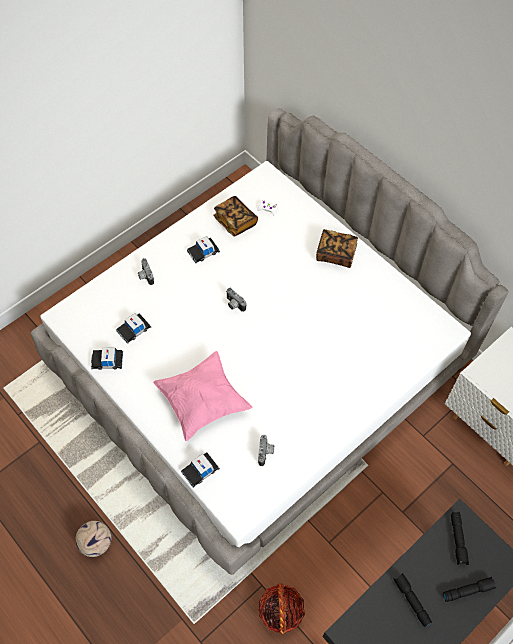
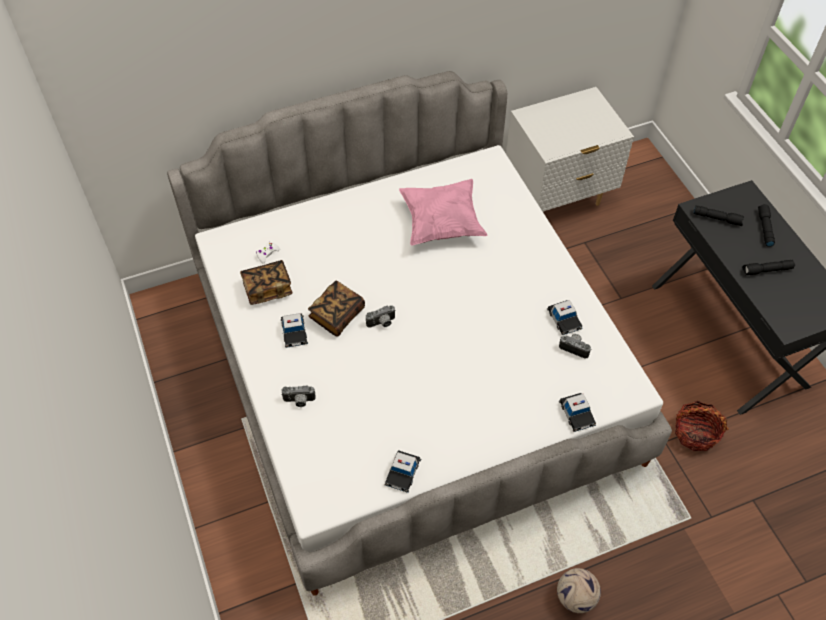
camera: 70 degrees left, 5 degrees down
toy car [116,313,151,344] -> toy car moved to [547,300,583,335]
pink pillow [153,351,252,441] -> pink pillow moved to [399,179,487,246]
book [316,229,358,268] -> book moved to [308,281,365,336]

